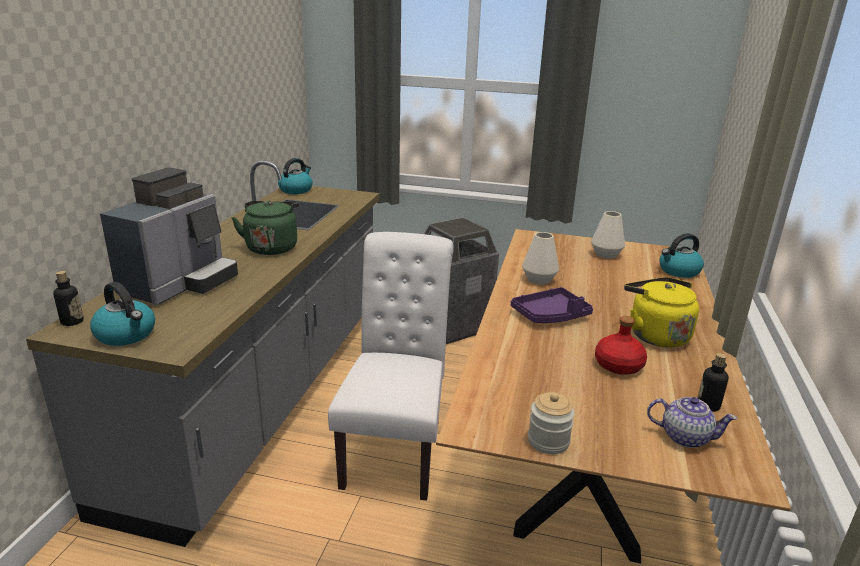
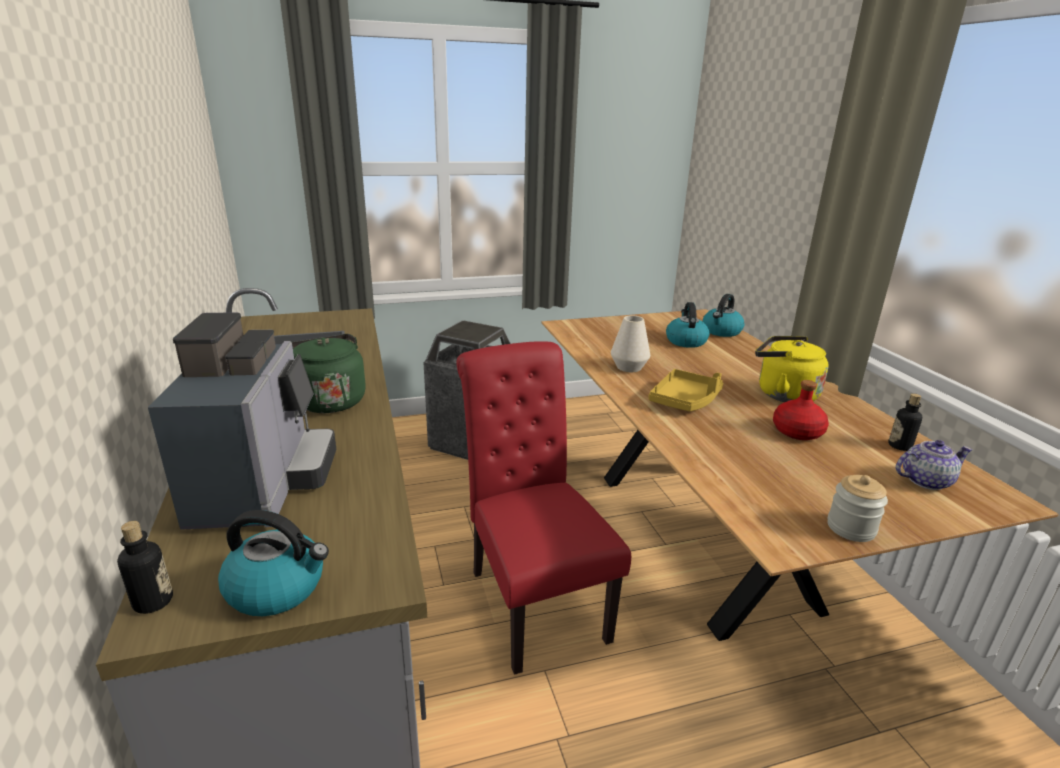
camera: 30 degrees left, 0 degrees up
kettle [278,158,313,194] -> kettle moved to [666,302,710,348]
white chair [328,232,454,501] -> red chair [456,341,631,675]
purple tray [511,287,593,323] -> yellow tray [648,369,723,412]
white vase [591,211,625,259] -> none

